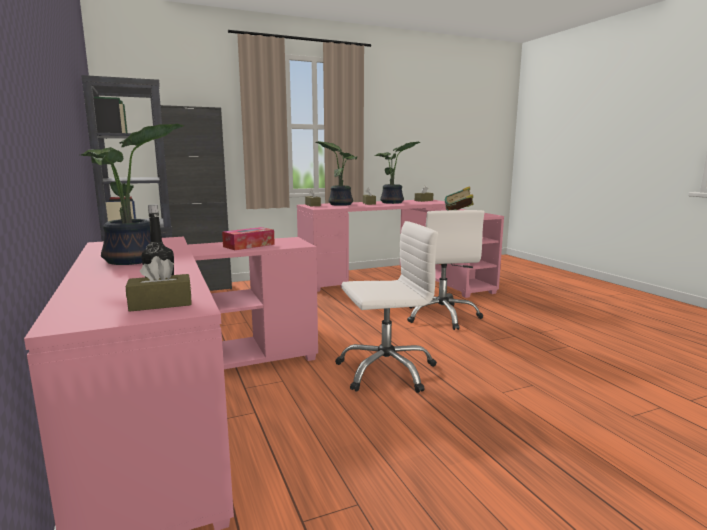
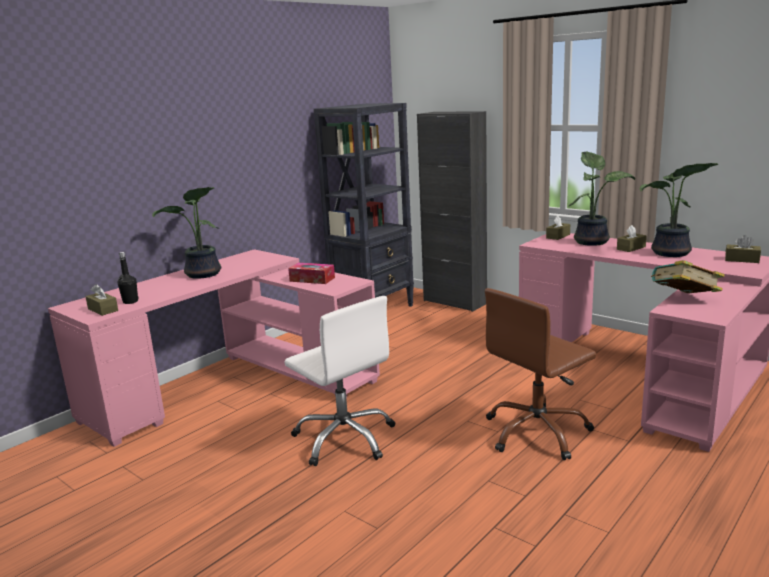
camera: 65 degrees right, 5 degrees up
white office chair [407,210,485,330] -> brown office chair [485,288,596,460]

